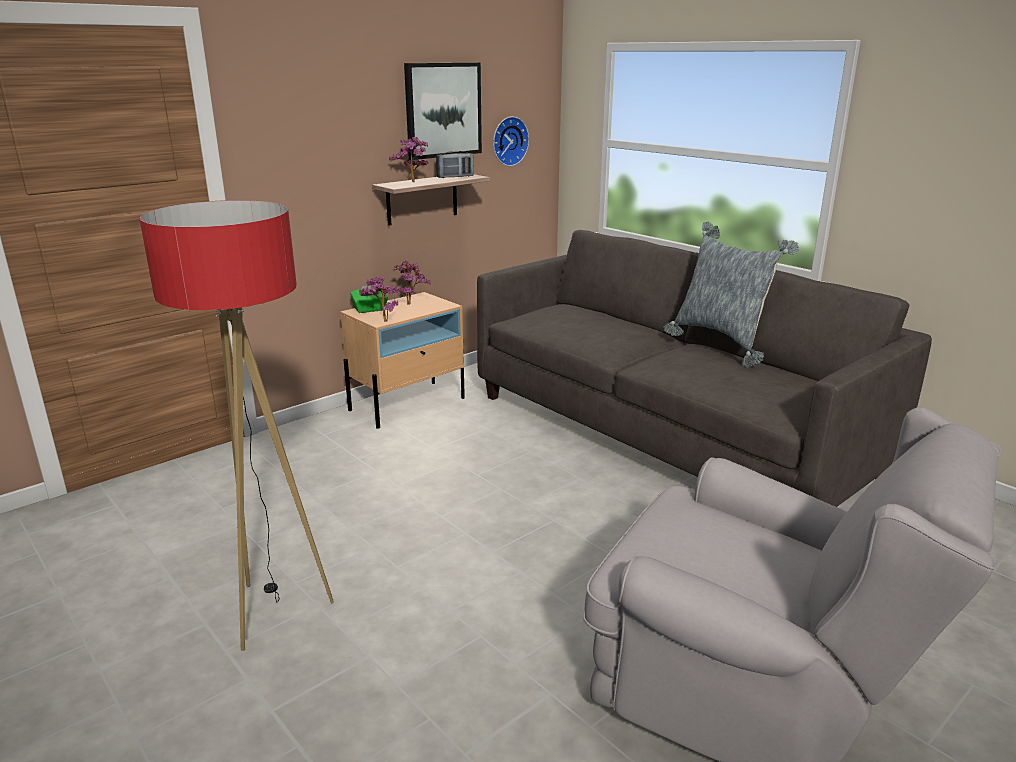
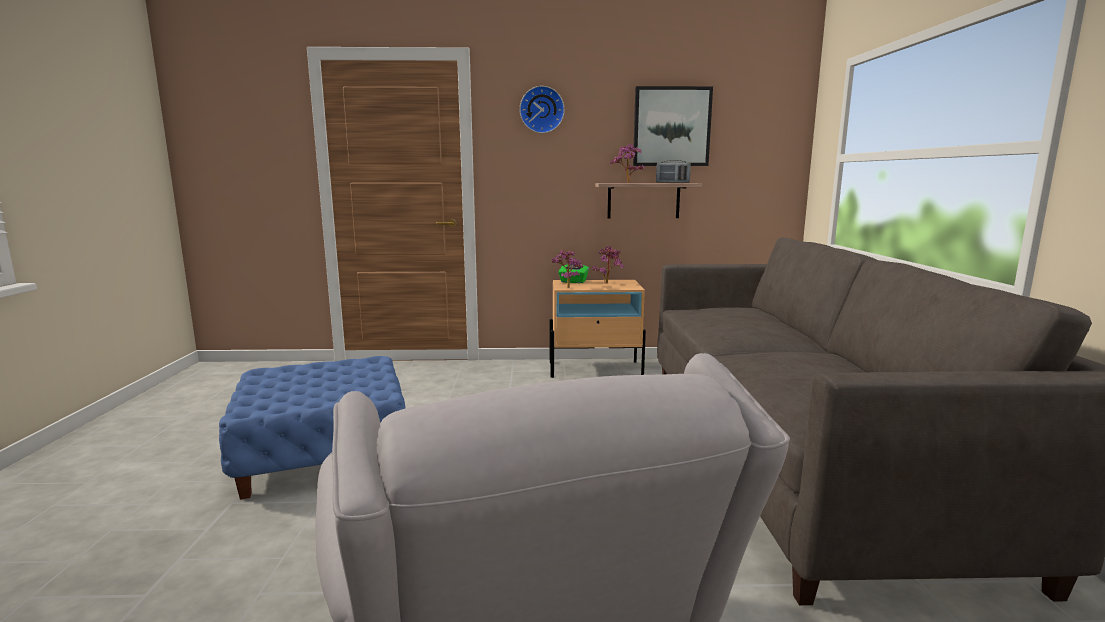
camera: 40 degrees right, 10 degrees down
floor lamp [139,200,334,651] -> blue ottoman [219,356,406,499]
wall clock [493,116,529,166] -> wall clock moved to [519,86,565,133]
pillow [663,221,799,368] -> none

